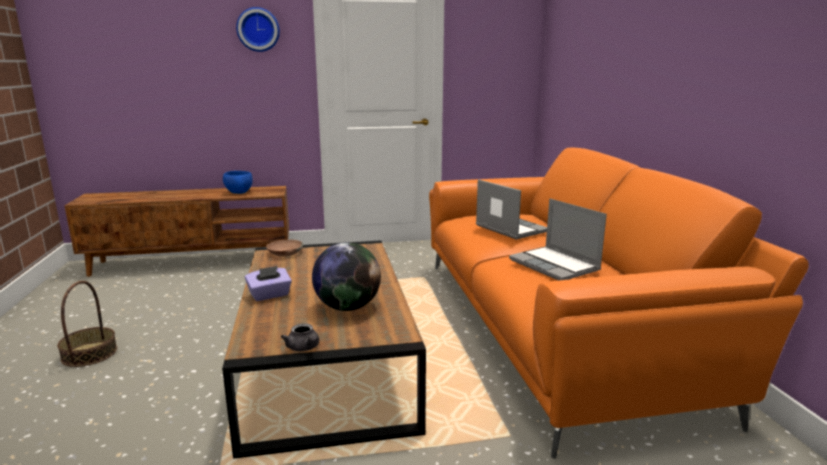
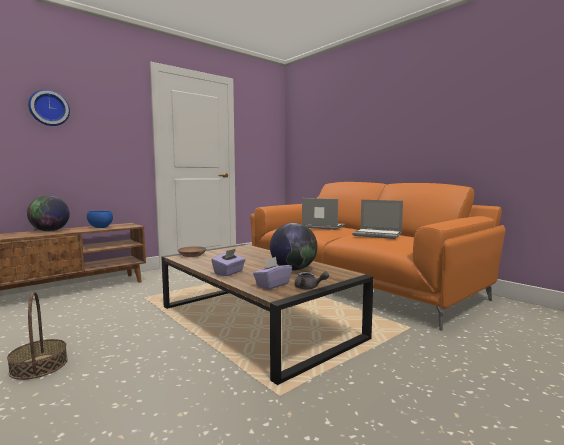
camera: 30 degrees left, 10 degrees down
wall clock [236,7,280,52] -> wall clock moved to [28,89,70,126]
none -> globe [27,196,70,231]
none -> purple tissue box [253,257,292,290]

